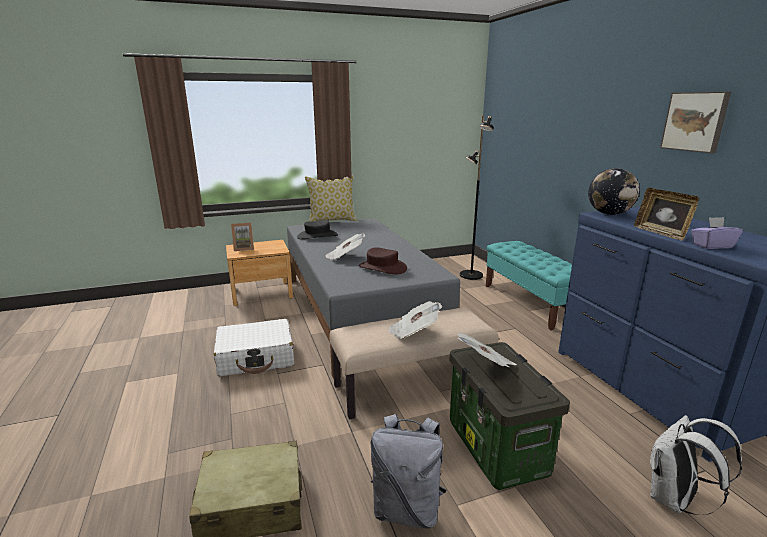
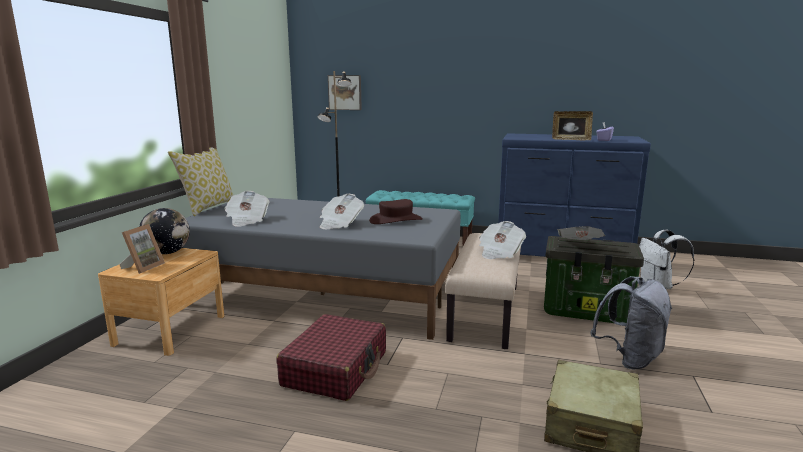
camera: 55 degrees left, 5 degrees down
white suitcase [214,319,294,376] -> red suitcase [277,314,386,401]
black hat [297,220,338,239] -> newspaper [224,191,270,227]
globe [588,168,640,215] -> globe moved to [139,208,190,254]
picture [660,91,731,153] -> picture moved to [328,75,362,110]

